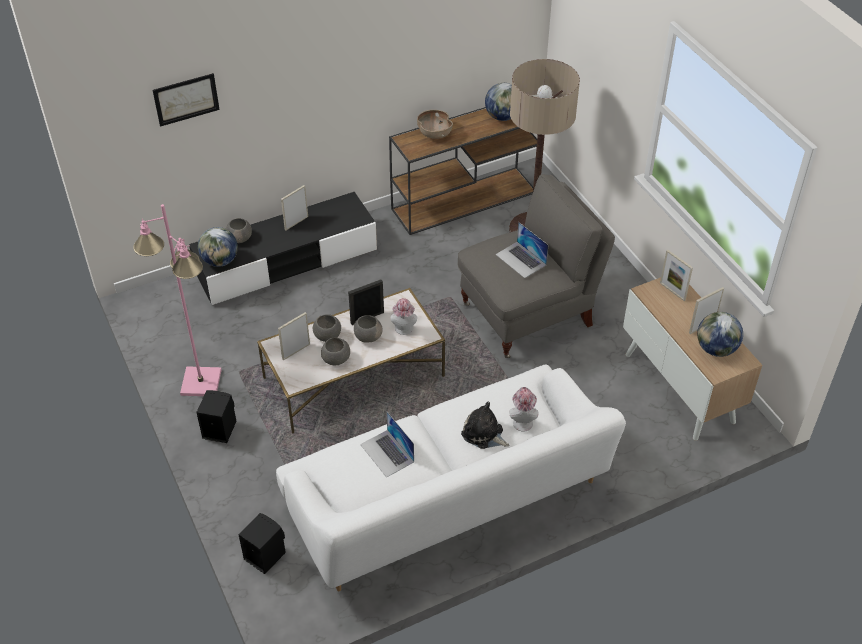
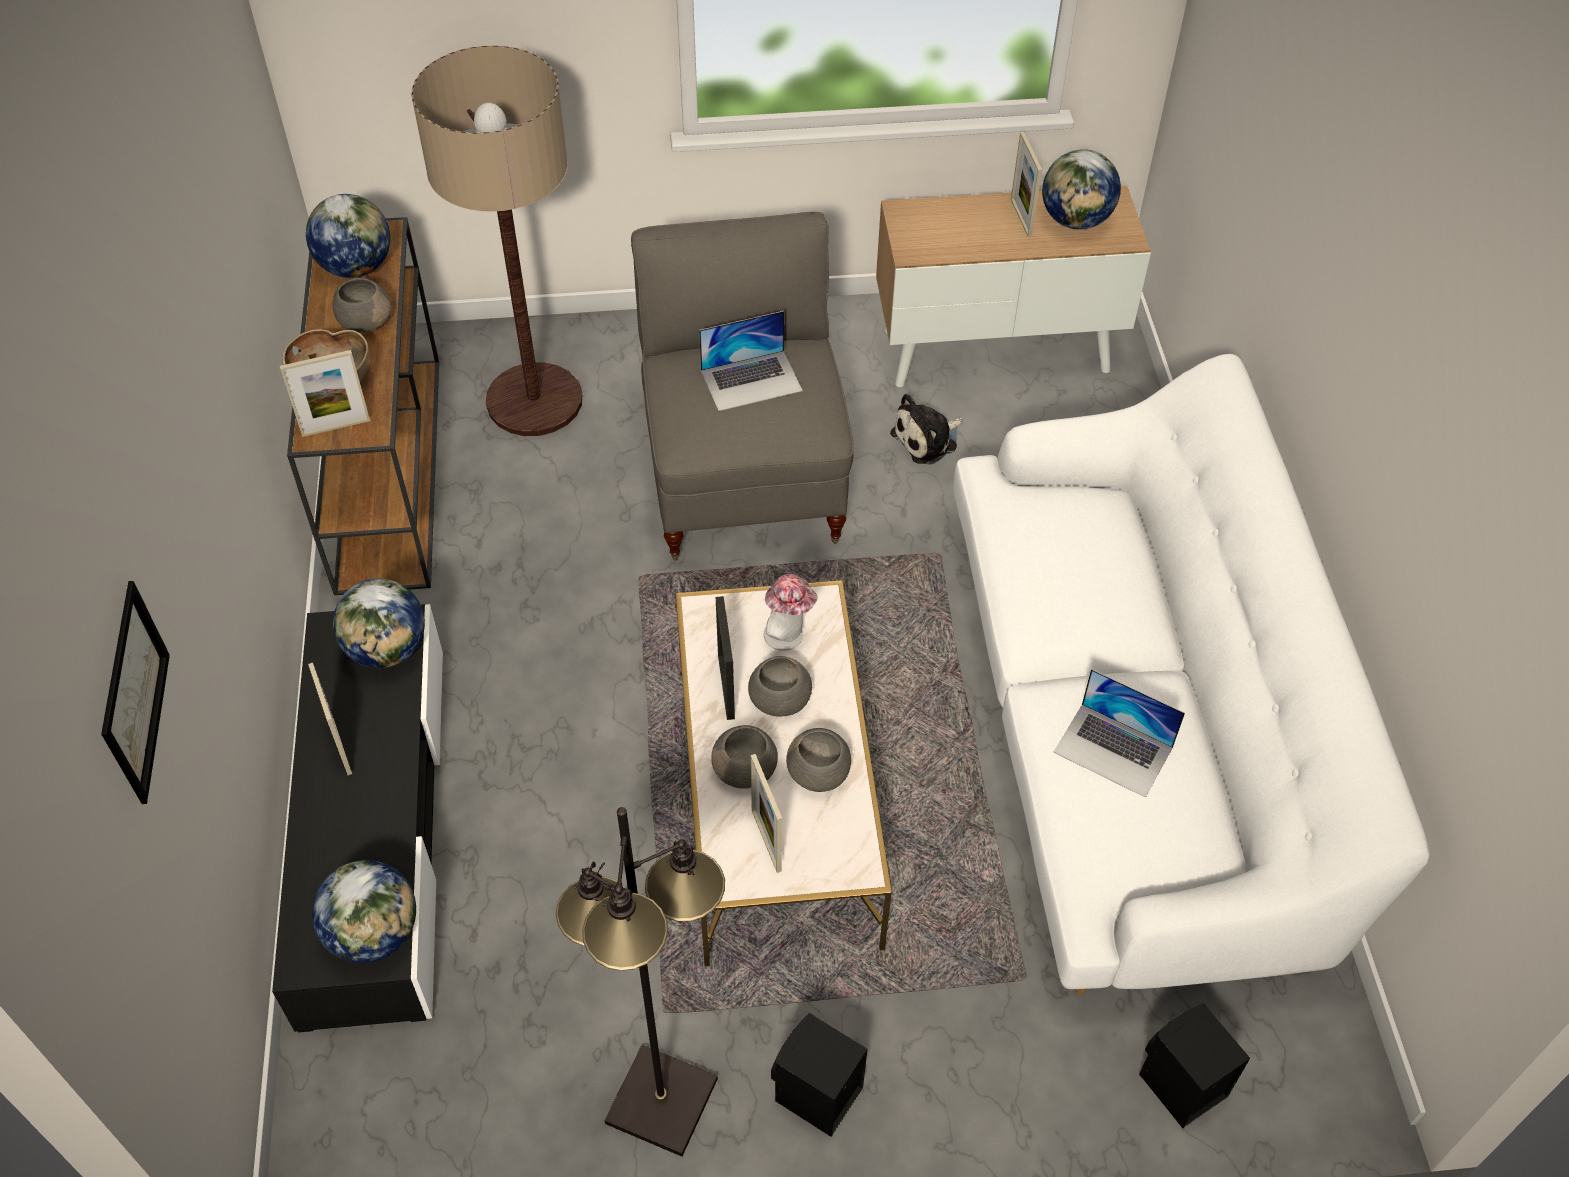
camera: 70 degrees left, 5 degrees up
pink floor lamp [133,204,222,396] -> black floor lamp [556,807,725,1156]
grey bowl [226,218,252,243] -> grey bowl moved to [332,278,391,332]
laptop [360,411,414,478] -> laptop turned 45 degrees clockwise [1053,669,1185,798]
plush toy [461,402,509,449] -> plush toy moved to [890,394,962,465]
hat [509,387,538,432] -> none
picture frame [660,250,693,301] -> picture frame moved to [280,350,370,437]
none -> globe [333,579,425,668]

